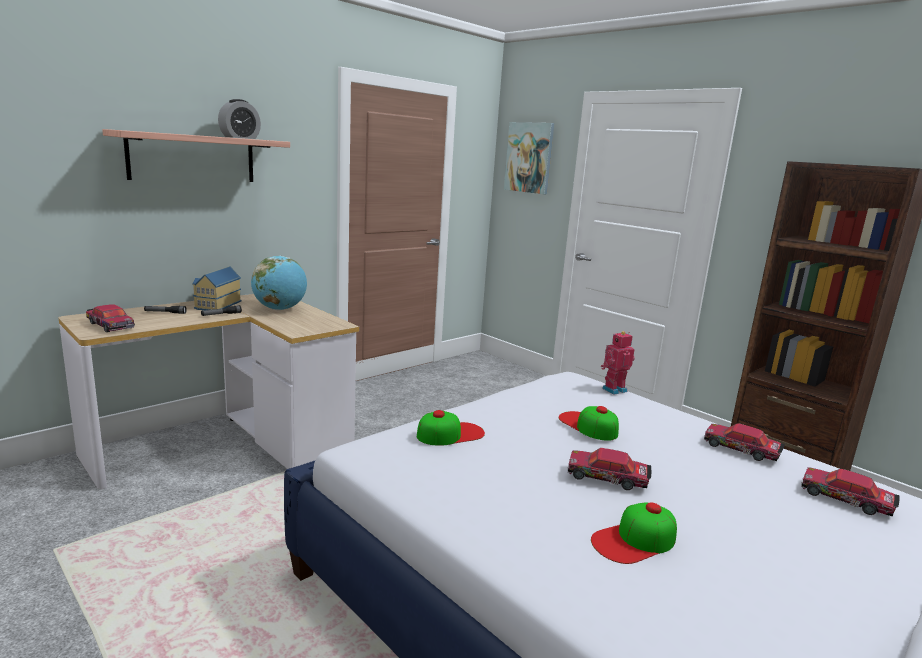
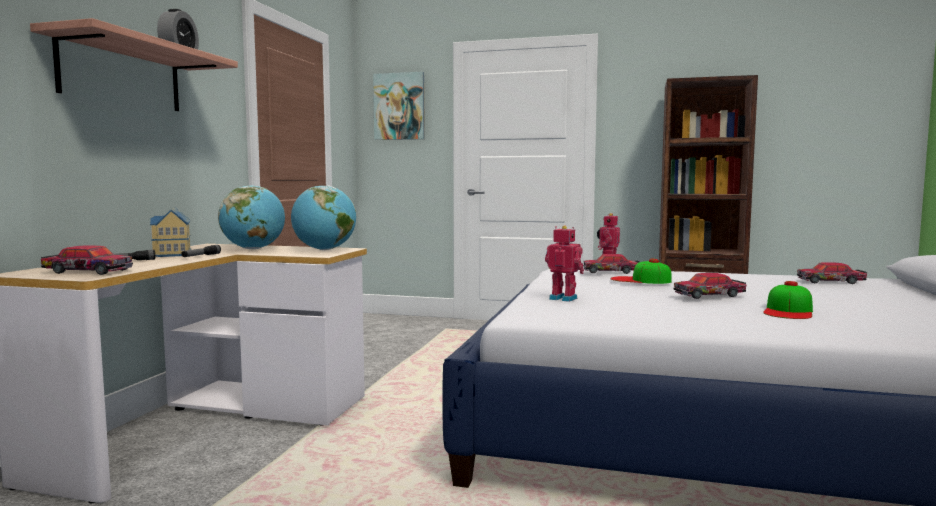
camera: 30 degrees left, 10 degrees down
cap [417,410,485,446] -> toy robot [545,225,584,302]
toy car [704,423,785,461] -> toy car moved to [583,254,639,274]
none -> globe [291,185,356,250]

